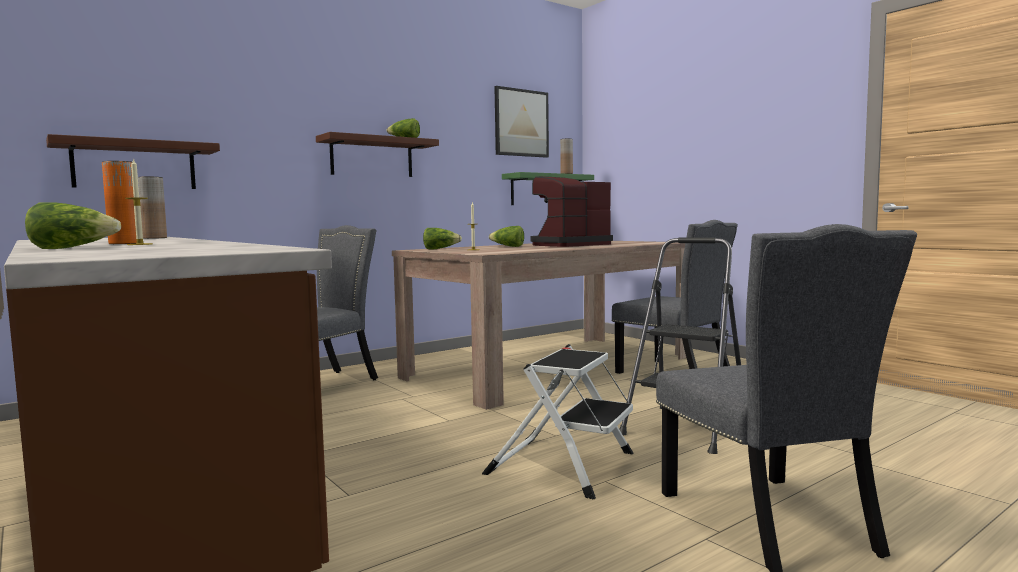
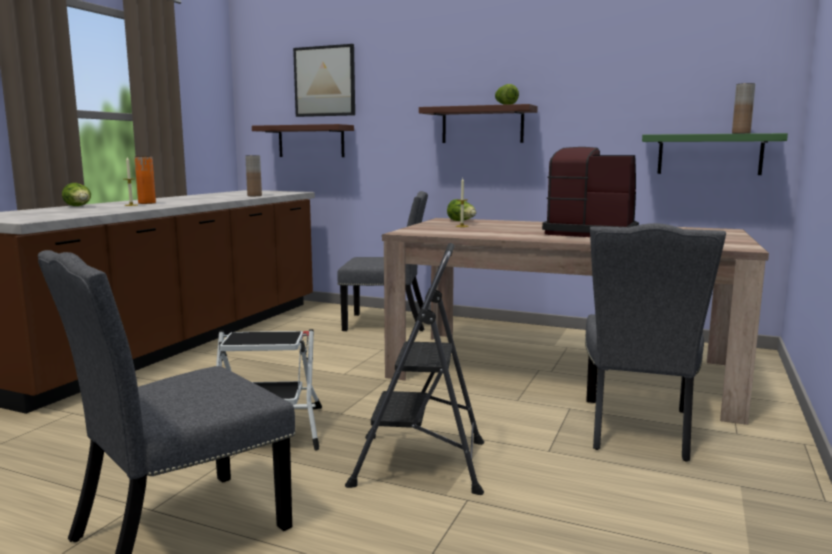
camera: 60 degrees right, 5 degrees up
lettuce [489,226,524,247] -> none
picture [494,86,549,158] -> picture moved to [293,44,355,117]

